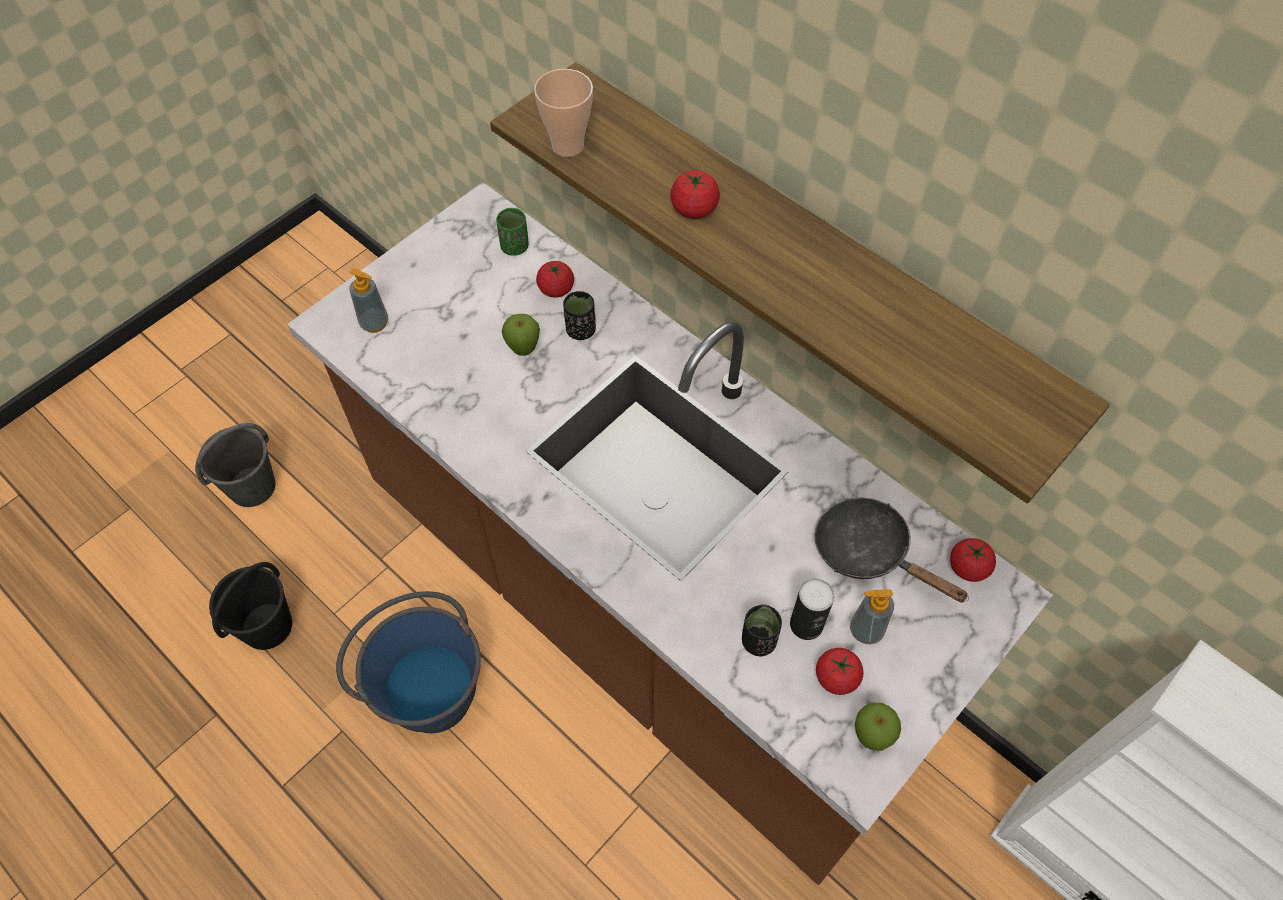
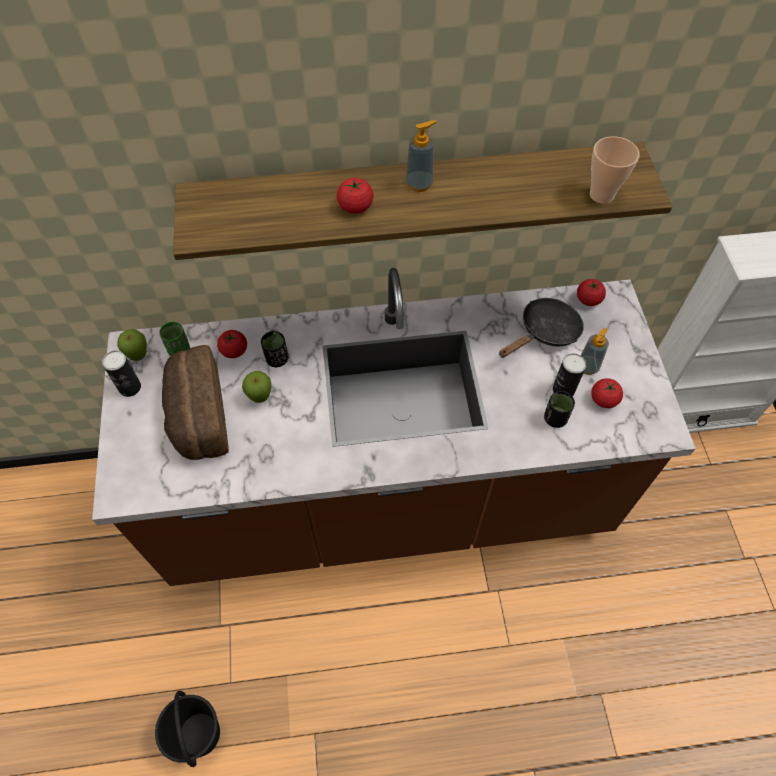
camera: 50 degrees left, 0 degrees up
grey bucket [195,423,276,507] -> none
blue bucket [336,591,481,733] -> none
soap dispenser [350,268,388,333] -> soap dispenser moved to [406,120,437,192]
cup [534,69,593,157] -> cup moved to [590,136,640,204]
black frying pan [814,497,969,603] -> black frying pan turned 150 degrees clockwise [499,298,584,358]
apple [855,702,901,751] -> apple moved to [117,329,147,361]
none -> can [102,351,141,397]
none -> bread [162,345,229,460]

